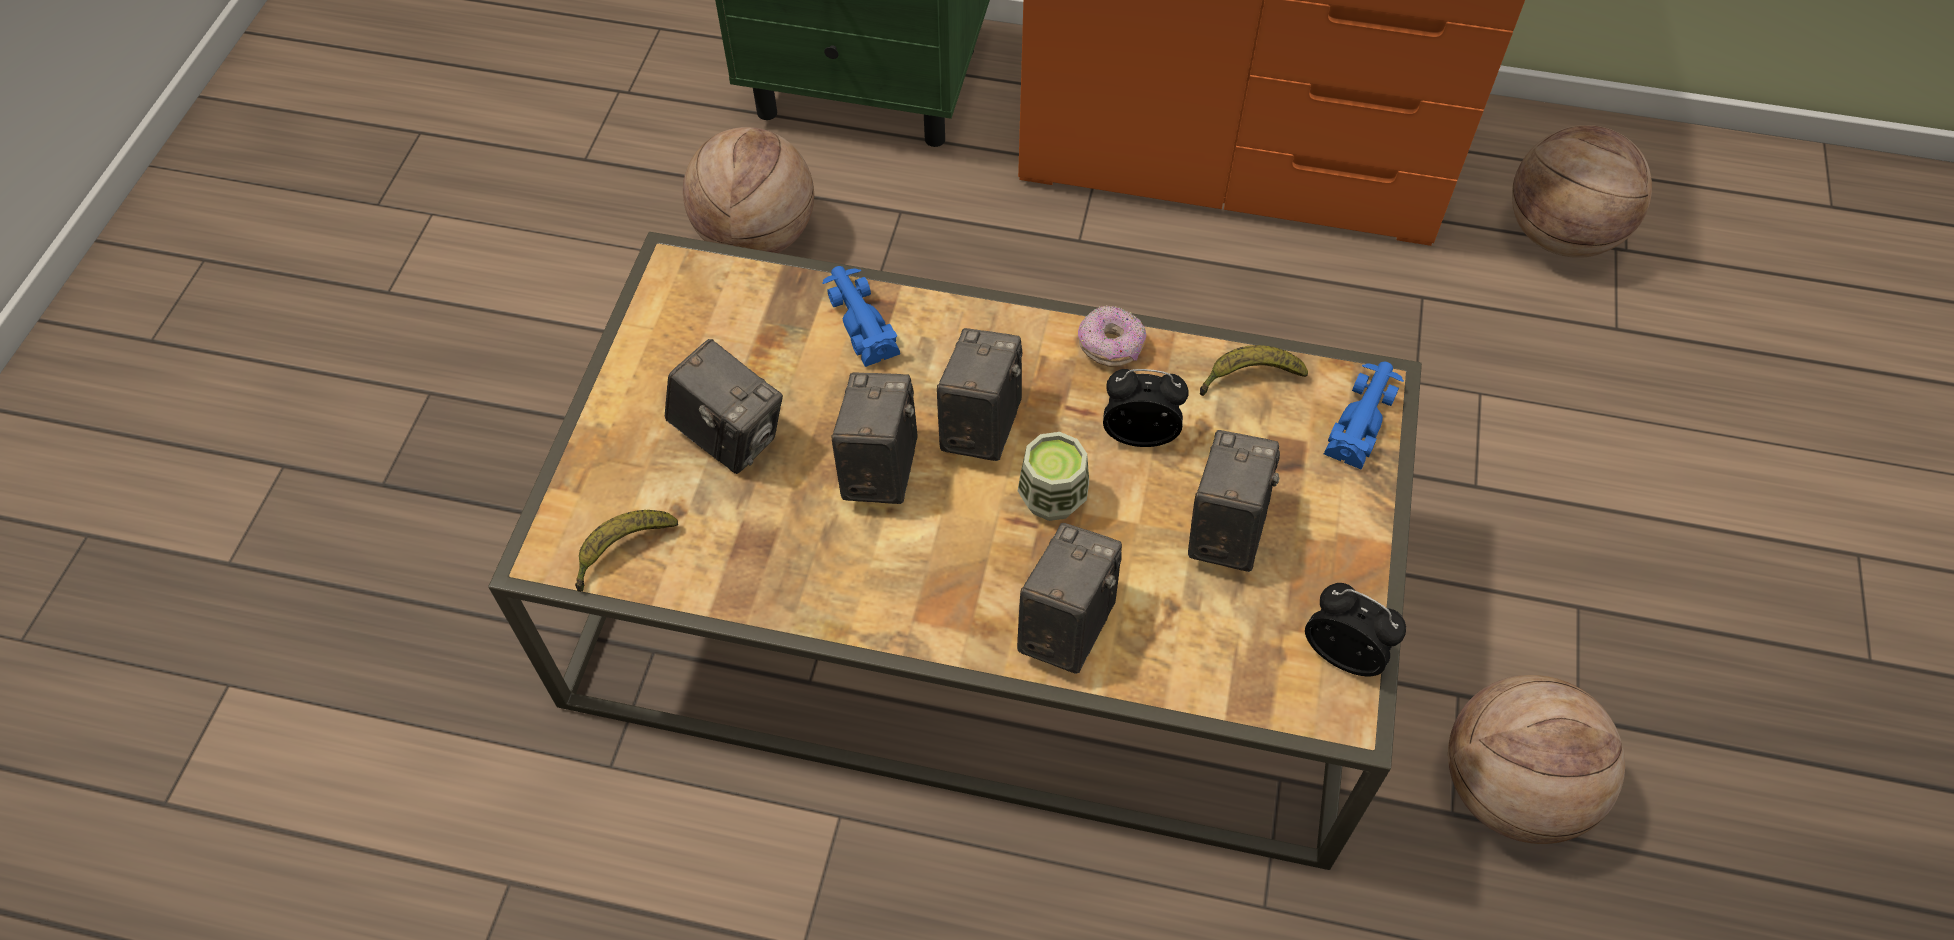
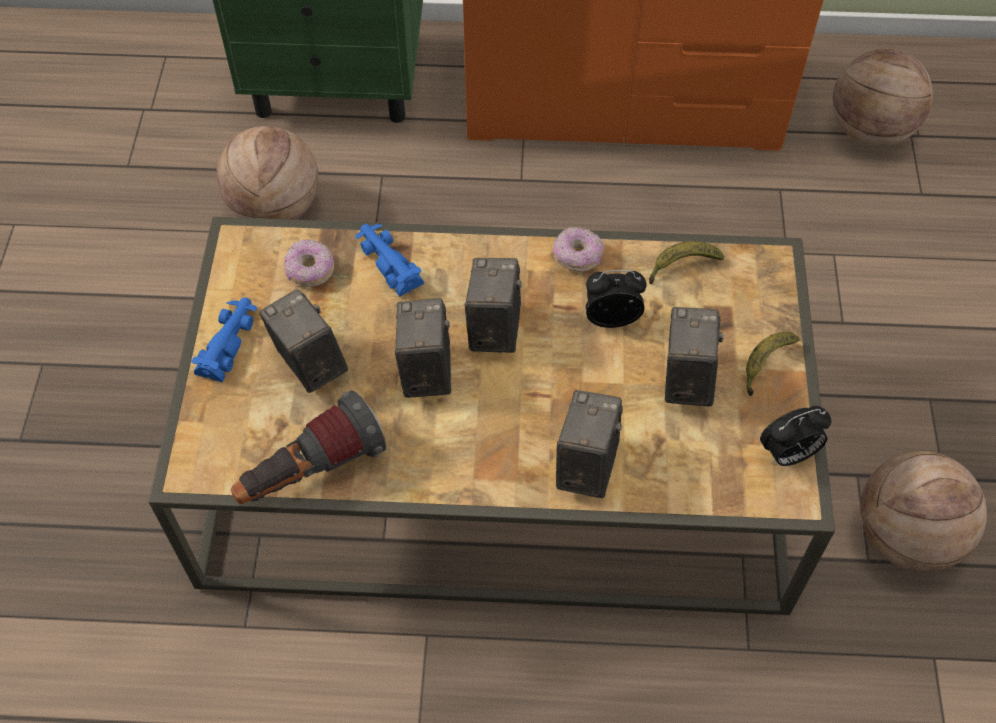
camera: 10 degrees left, 0 degrees up
banana [575,510,678,592] -> banana moved to [746,332,800,396]
camera [665,339,783,474] -> camera turned 150 degrees counterclockwise [259,289,348,393]
cup [1018,432,1089,521] -> none
alarm clock [1305,583,1406,676] -> alarm clock turned 135 degrees clockwise [760,406,832,466]
blue toy car [1324,362,1404,470] -> blue toy car moved to [191,297,257,382]
none -> flashlight [231,390,386,504]
none -> donut [284,240,334,287]

